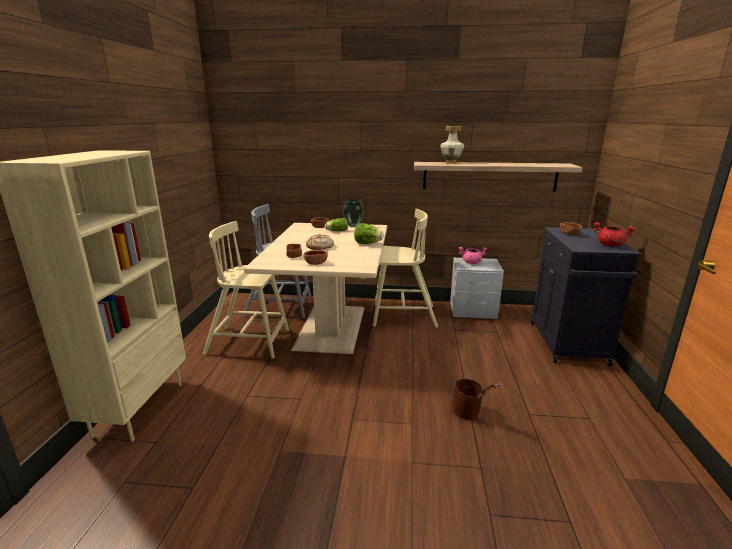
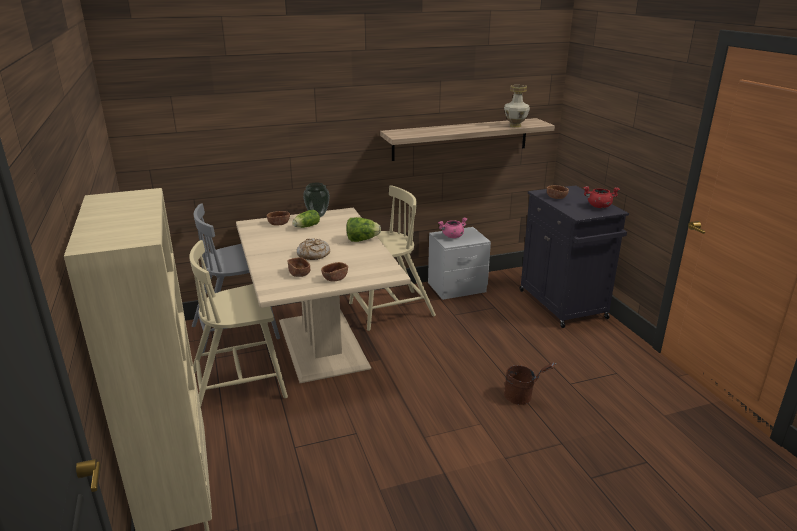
camera: 25 degrees left, 5 degrees up
vase [440,126,464,164] -> vase moved to [504,85,530,128]

